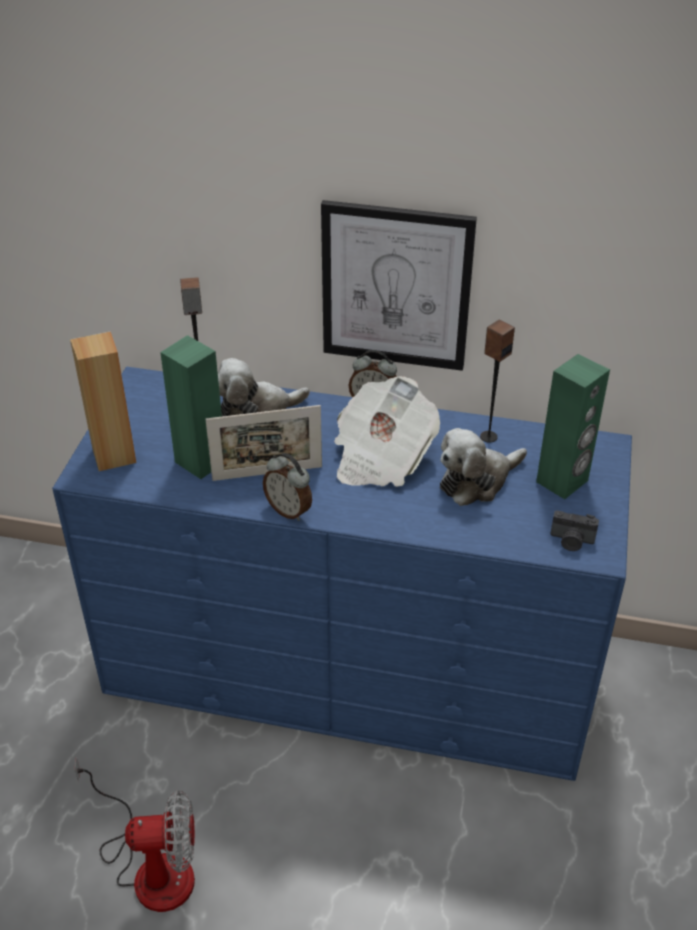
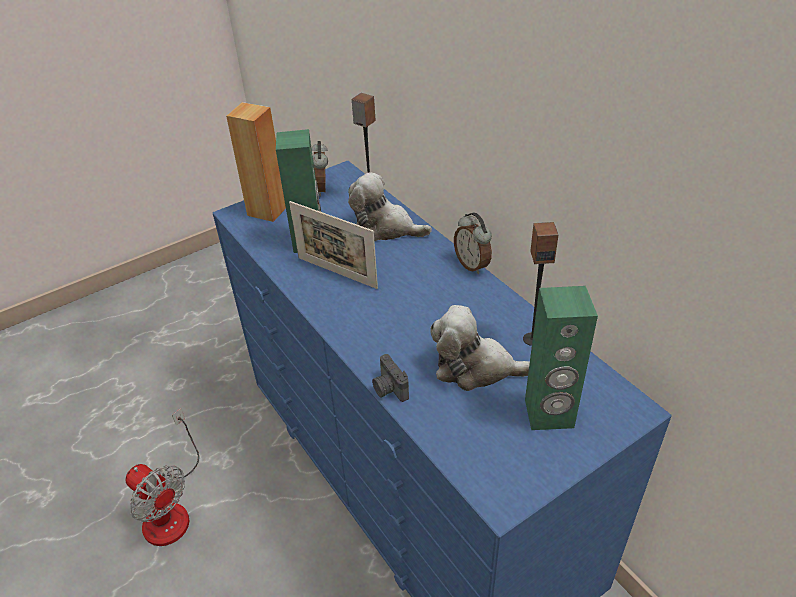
camera: 45 degrees right, 0 degrees up
alarm clock [263,453,312,521] -> alarm clock moved to [311,141,328,196]
picture [321,200,477,371] -> none
newspaper [334,376,440,487] -> none
camera [551,510,599,551] -> camera moved to [372,354,409,402]

